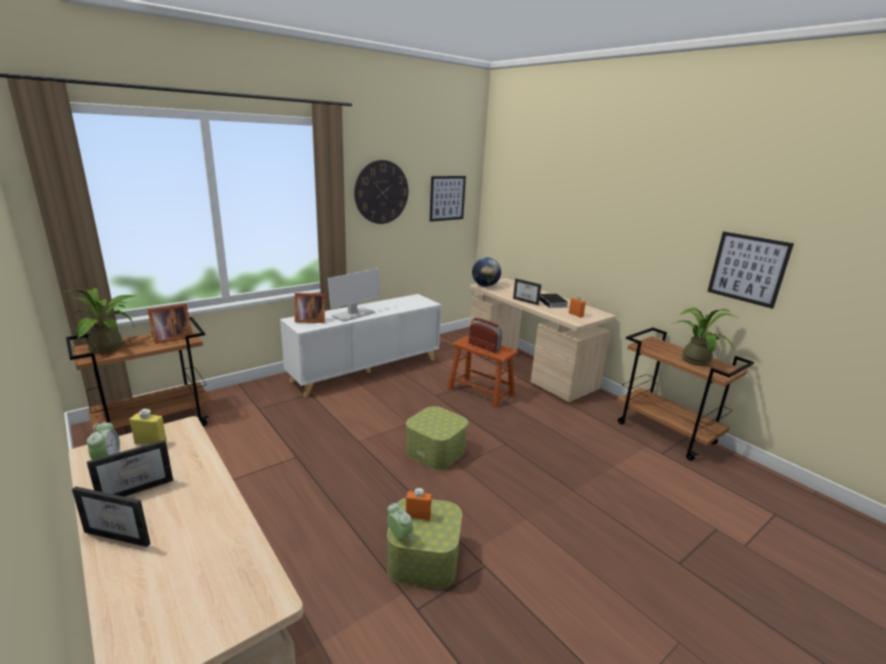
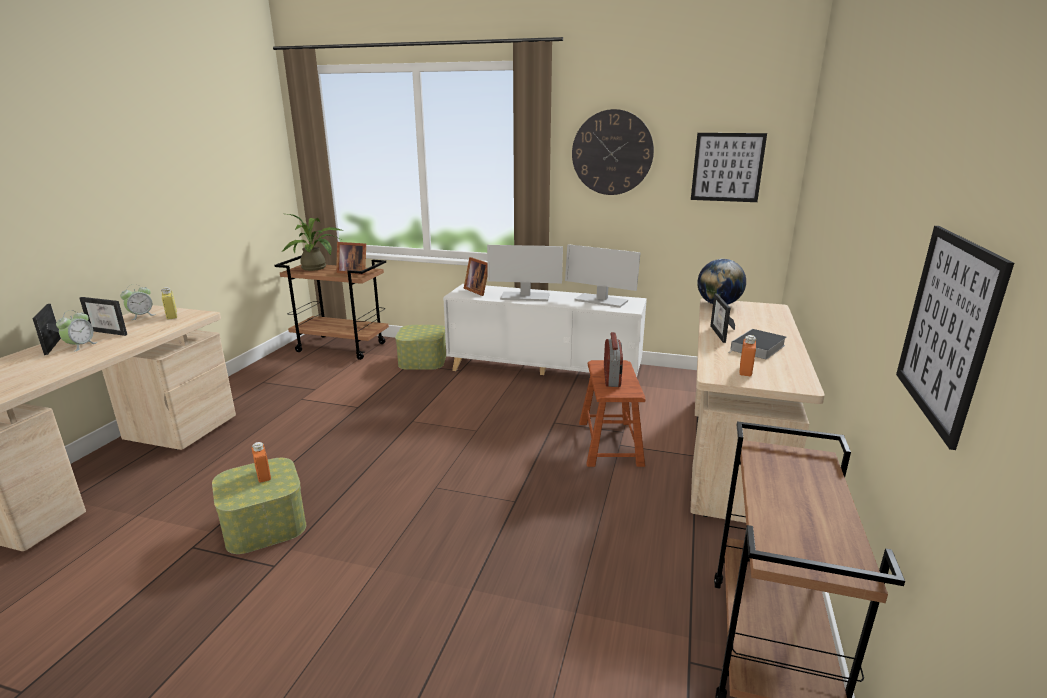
camera: 55 degrees right, 0 degrees up
alarm clock [387,503,413,541] -> alarm clock moved to [56,310,98,352]
storage box [406,406,468,470] -> storage box moved to [395,325,446,370]
potted plant [671,307,738,366] -> none
none -> monitor [565,244,641,308]

